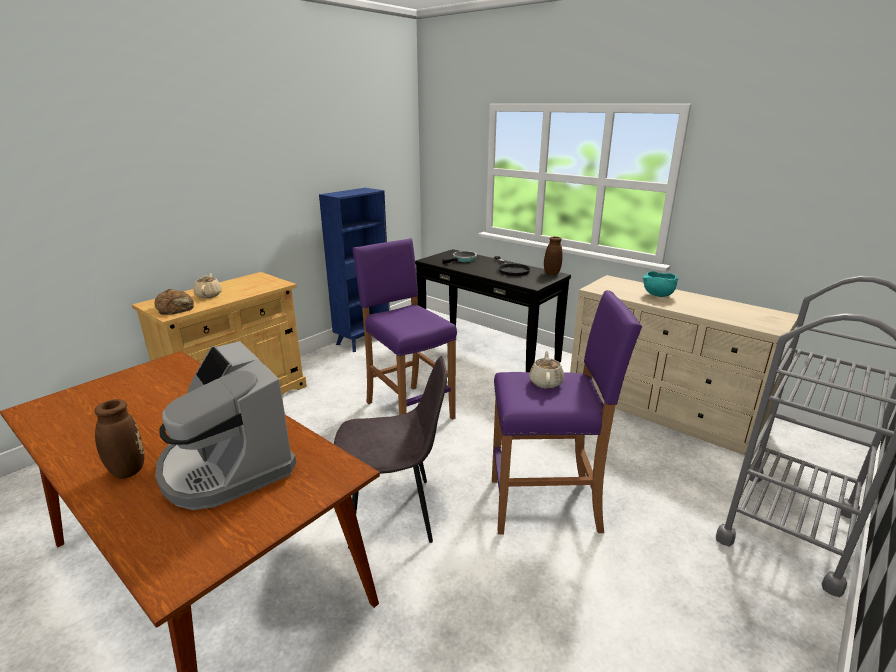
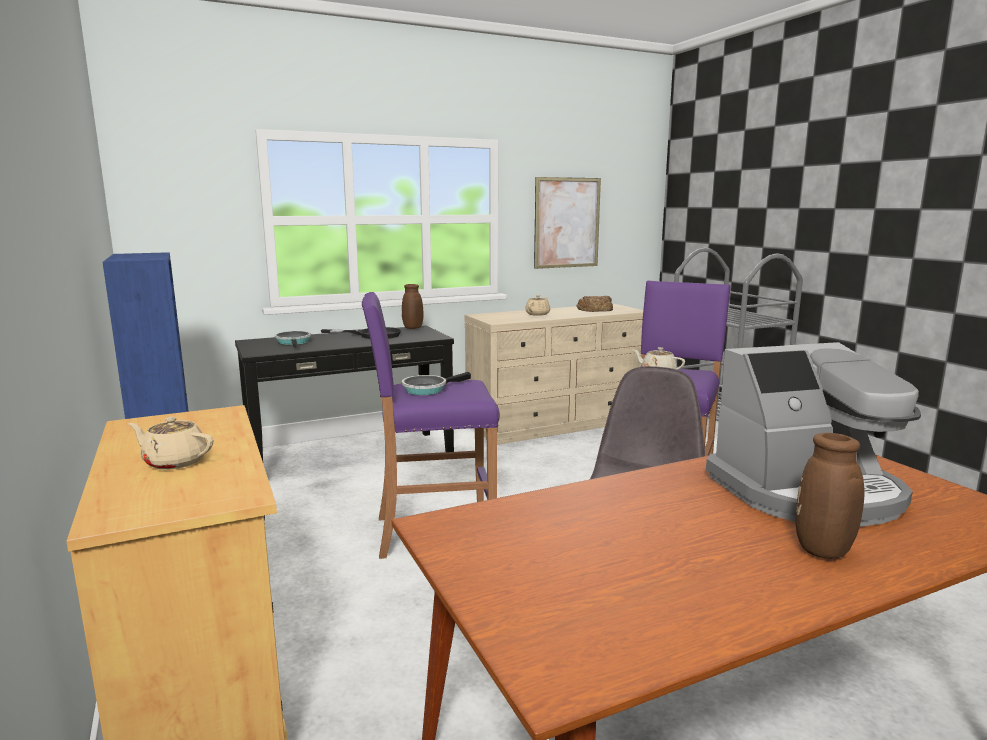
camera: 65 degrees left, 10 degrees down
bread [155,289,194,315] -> bread moved to [576,296,613,312]
turquoise bowl [643,271,679,297] -> beige teapot [525,295,550,316]
none -> frying pan [402,372,471,395]
none -> picture [534,177,601,269]

